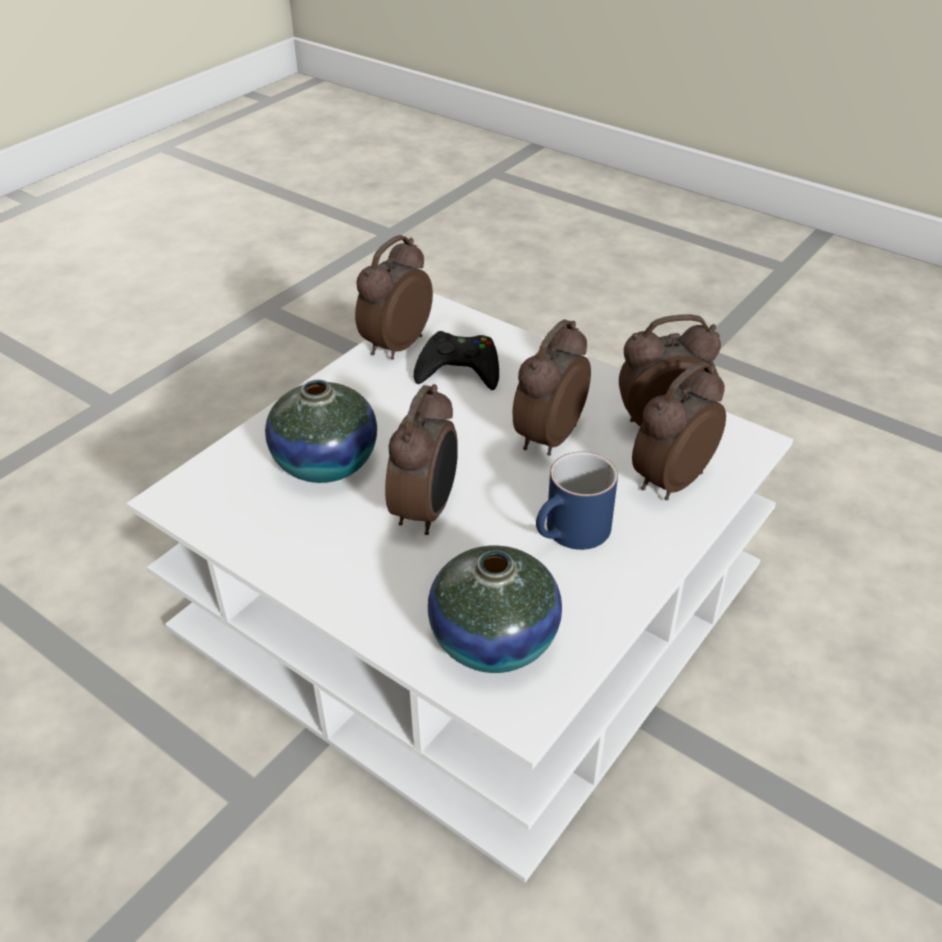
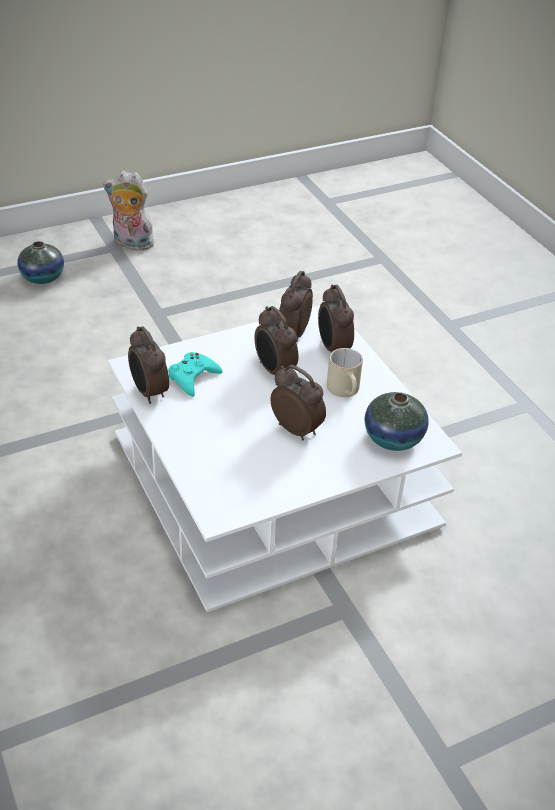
camera: 65 degrees left, 0 degrees up
vase [265,380,377,483] -> vase moved to [17,241,64,284]
black game controller [414,331,499,390] -> turquoise game controller [168,352,223,397]
blue mug [536,452,618,550] -> beige mug [327,348,363,397]
none -> plush toy [103,171,156,251]

